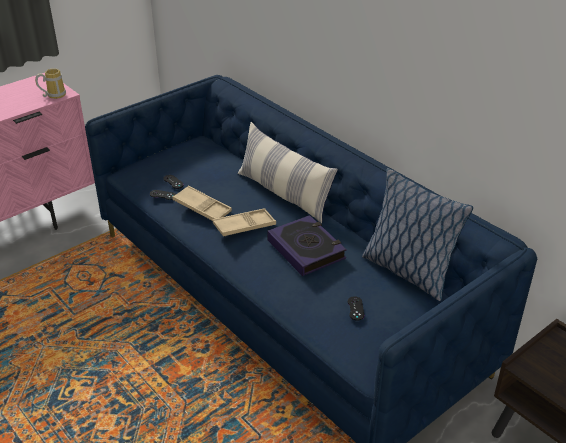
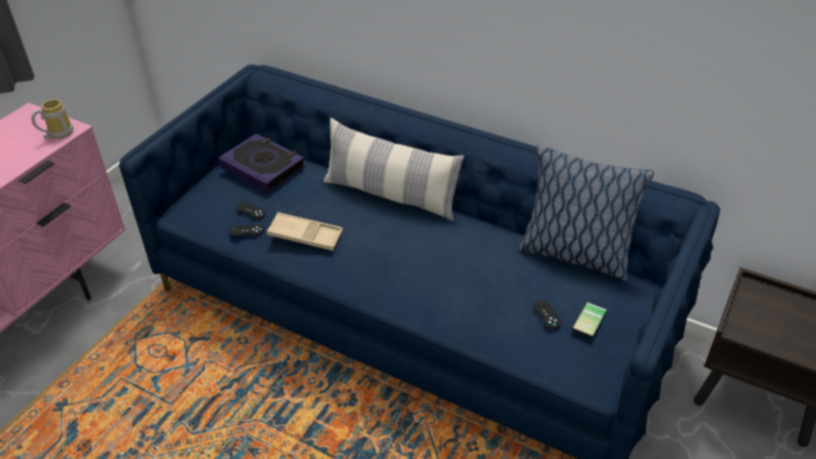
camera: 20 degrees left, 5 degrees up
beige tray [213,208,276,236] -> none
book [267,215,347,276] -> book moved to [218,133,306,193]
none -> phone [571,302,608,338]

